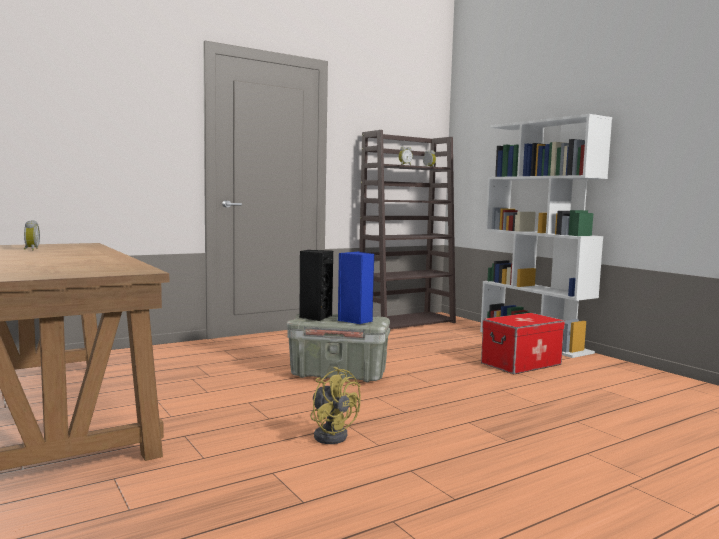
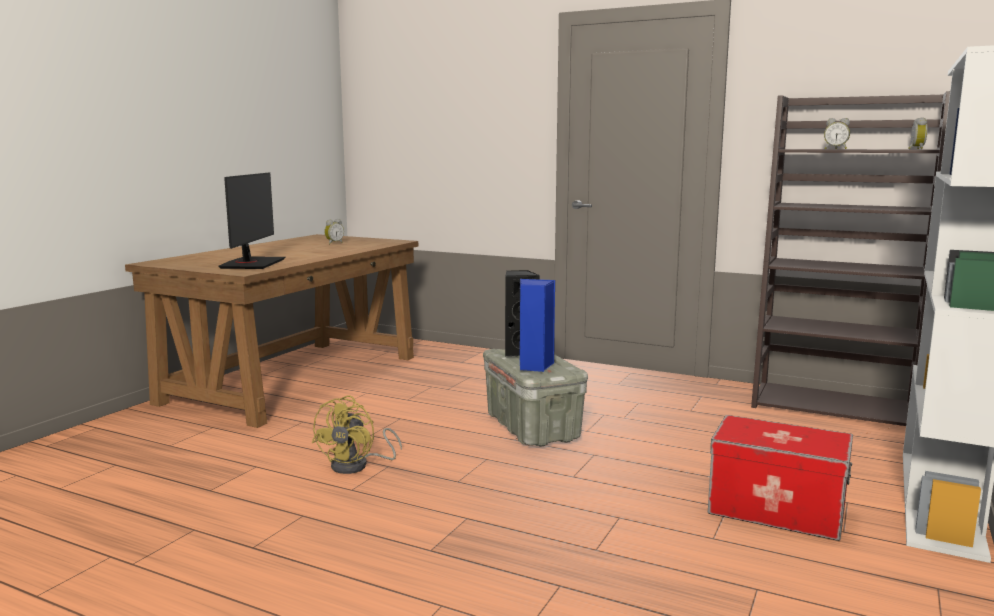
camera: 60 degrees right, 5 degrees up
none -> monitor [218,172,285,269]

